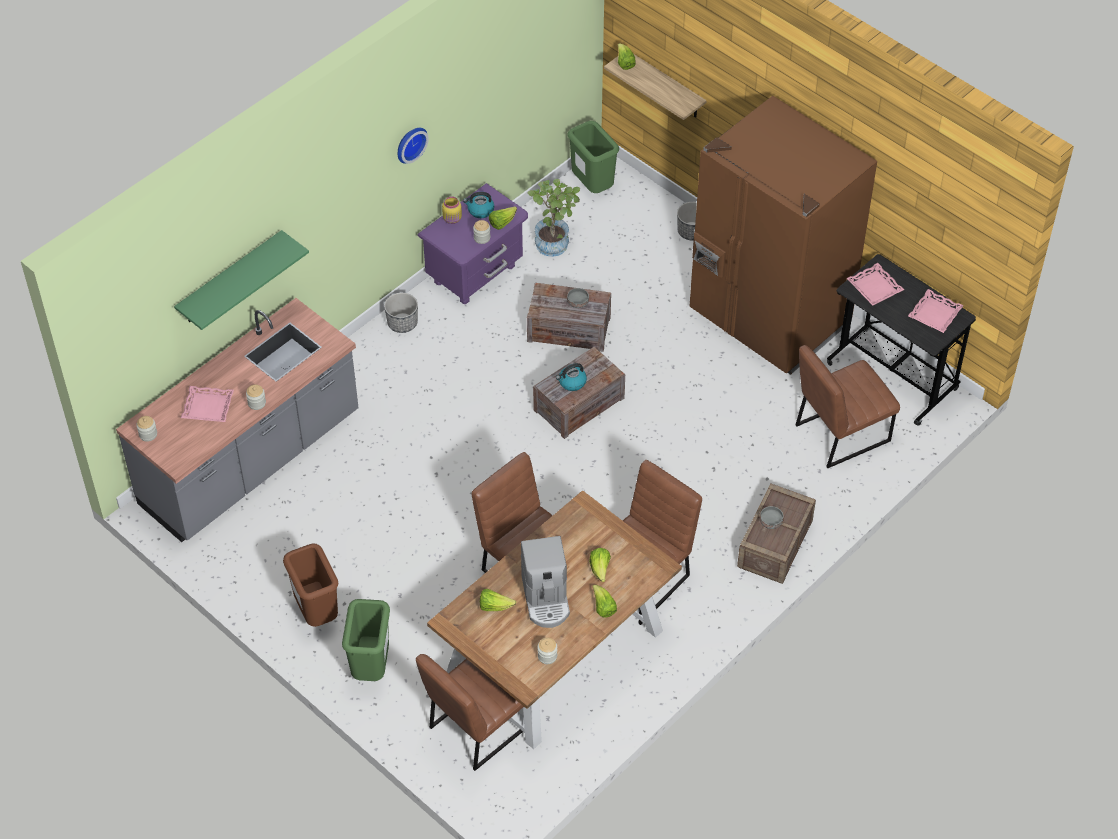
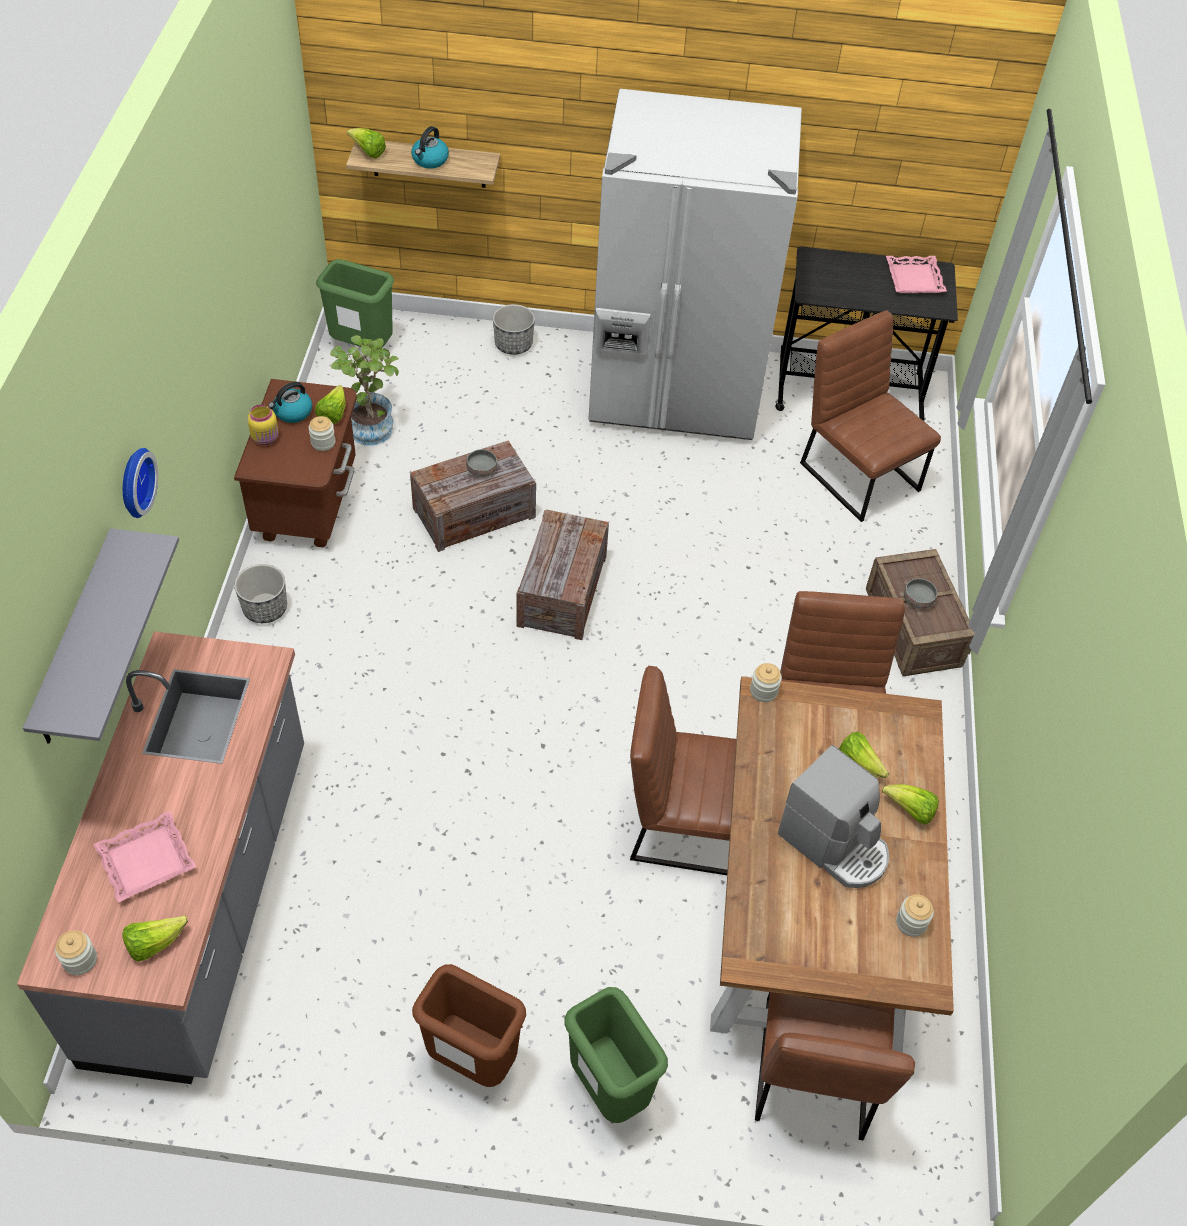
camera: 40 degrees left, 0 degrees up
green shelf [174,230,309,330] -> grey shelf [23,528,179,743]
jar [246,385,266,410] -> jar moved to [750,663,782,702]
wall clock [398,128,429,164] -> wall clock moved to [123,448,158,518]
purple nightstand [417,183,528,304] -> brown nightstand [234,379,357,547]
lettuce [480,589,517,611] -> lettuce moved to [122,915,188,962]
kettle [556,363,587,391] -> kettle moved to [411,126,449,169]
brown fridge [689,96,877,375] -> white fridge [588,89,802,440]
brown chair [795,345,900,468] -> brown chair turned 120 degrees clockwise [800,310,941,522]
pink tray [847,263,904,306] -> none

